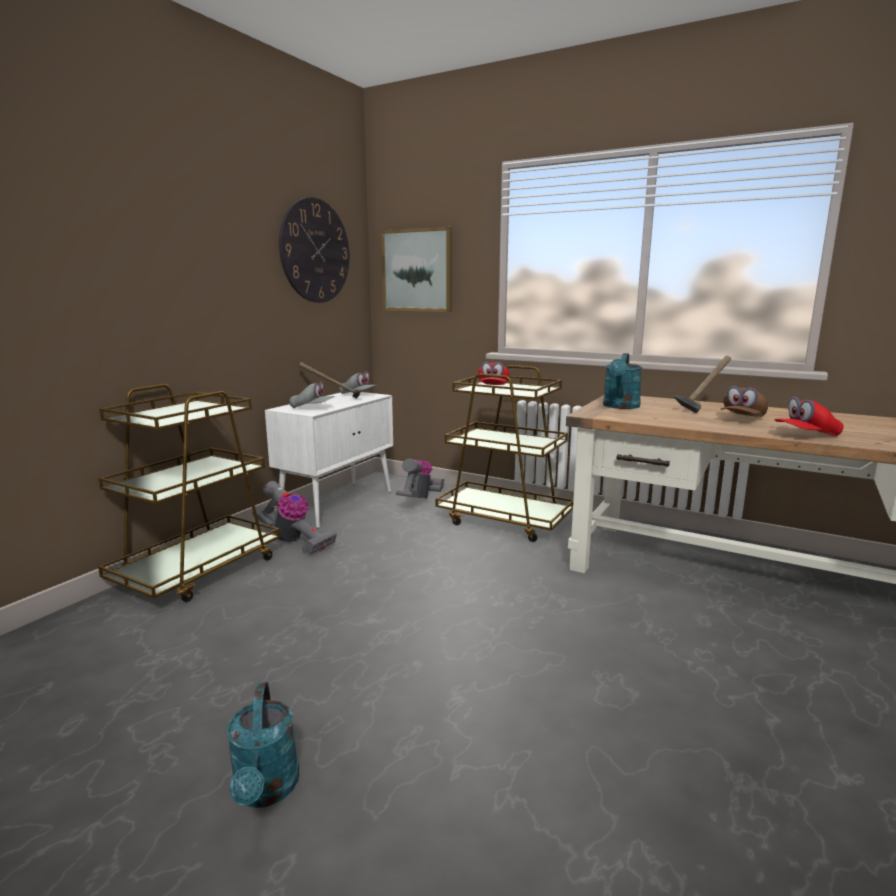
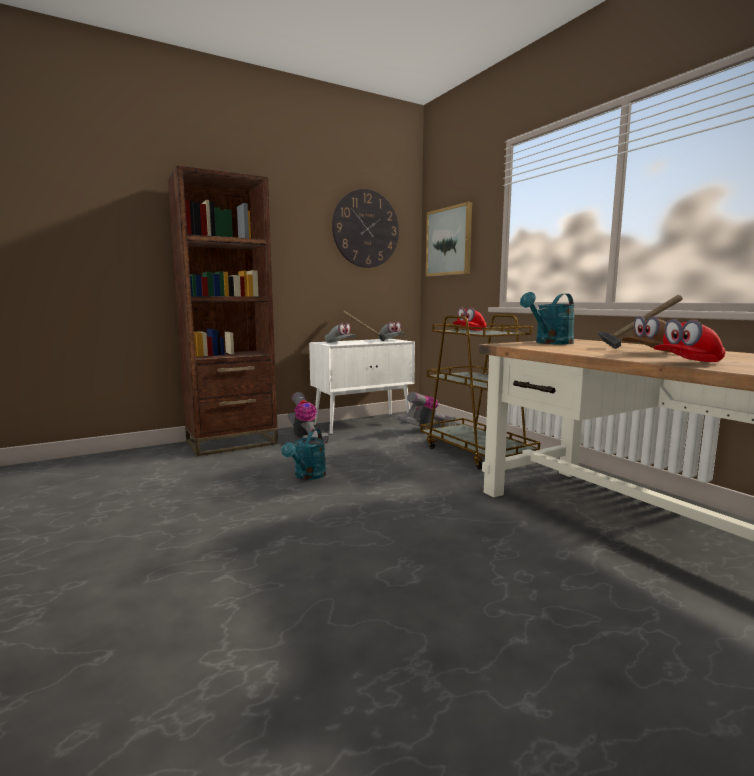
camera: 30 degrees right, 5 degrees down
brown cart [98,384,280,602] -> brown bookcase [168,166,278,456]
turquoise watering can [226,682,299,808] -> turquoise watering can moved to [281,429,326,480]
red cap [775,397,844,436] -> red cap turned 45 degrees counterclockwise [653,319,726,362]

